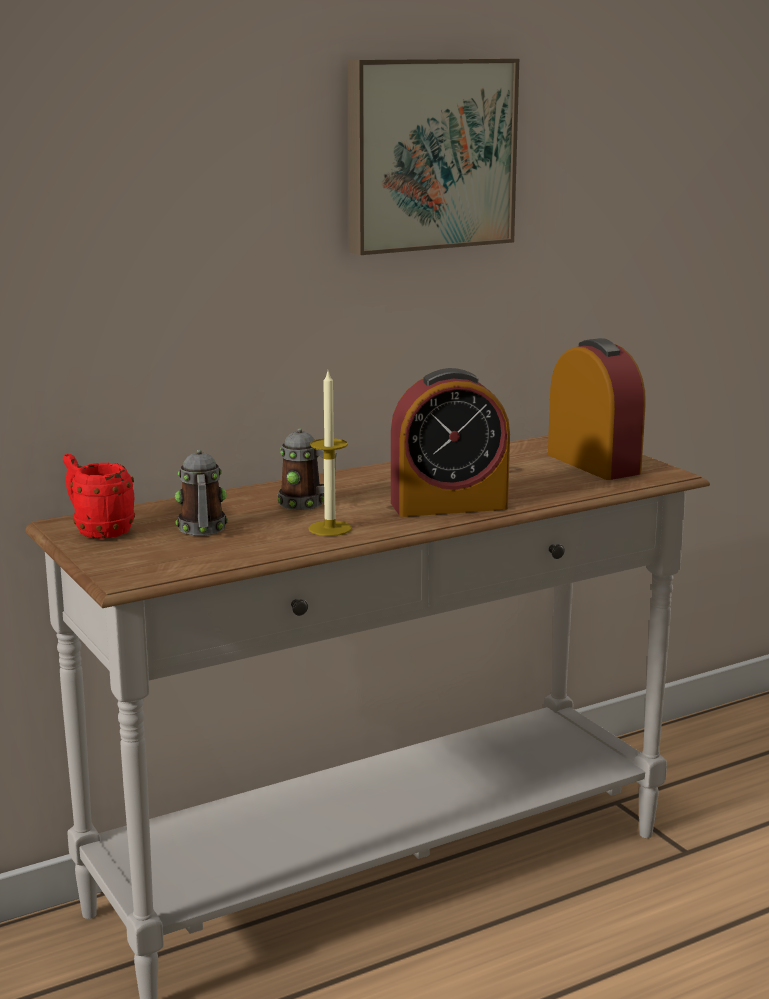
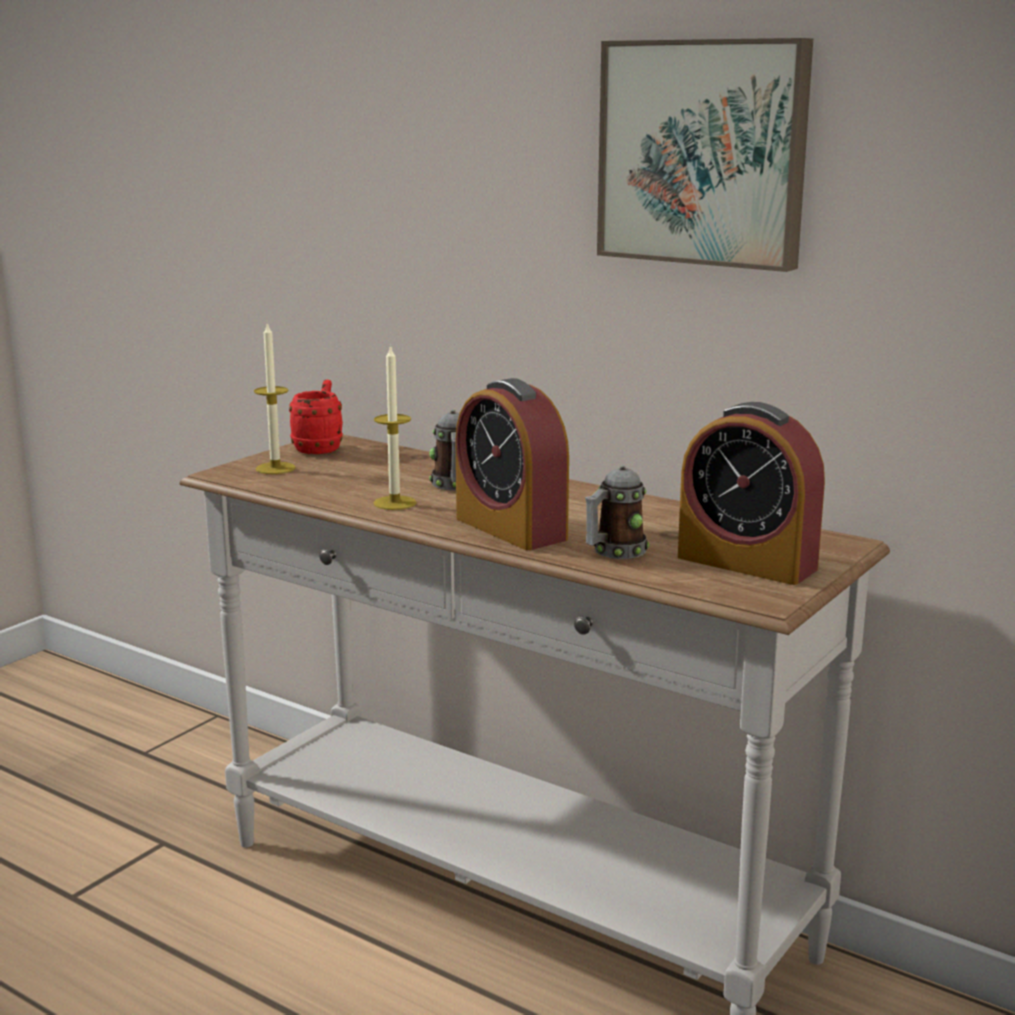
camera: 65 degrees right, 0 degrees up
mug [175,450,228,536] -> mug moved to [585,465,650,559]
alarm clock [548,338,646,480] -> alarm clock turned 90 degrees clockwise [678,402,825,585]
none -> candle [254,322,296,474]

